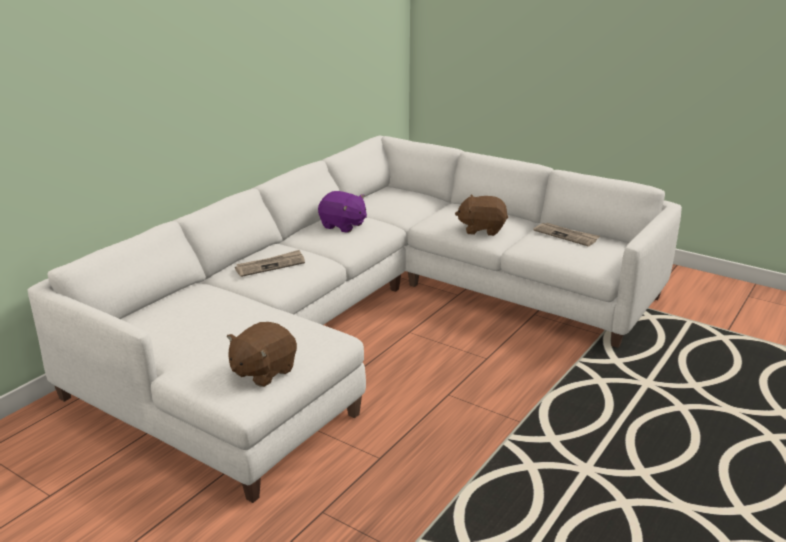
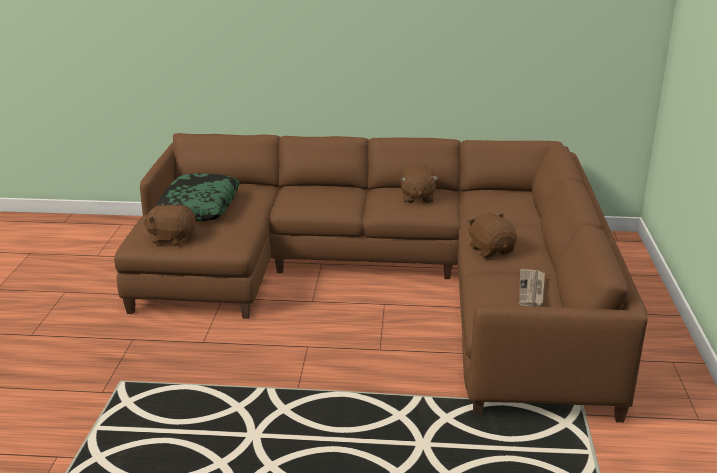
camera: 60 degrees right, 0 degrees up
white sofa [27,135,682,503] -> brown sofa [114,133,648,422]
newspaper [235,250,305,277] -> none
purple plush toy [318,191,367,233] -> brown plush toy [400,164,438,203]
none -> pillow [155,173,240,221]

